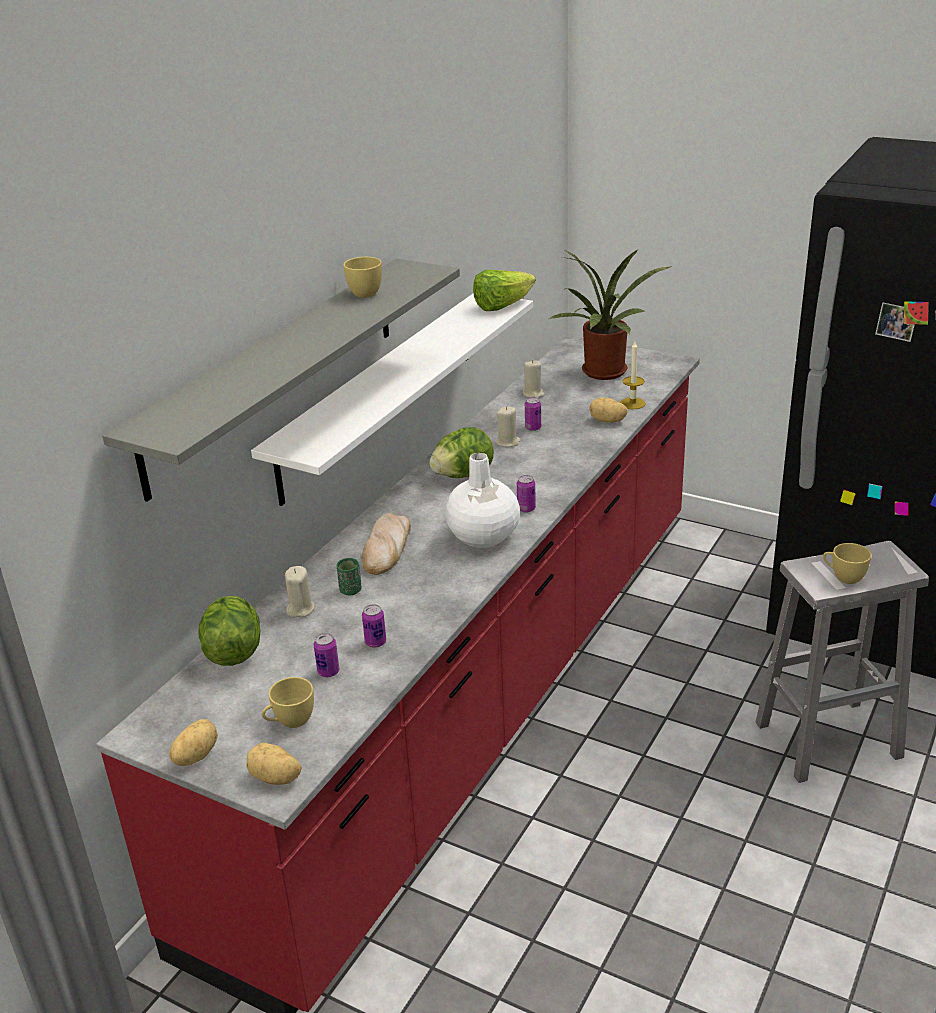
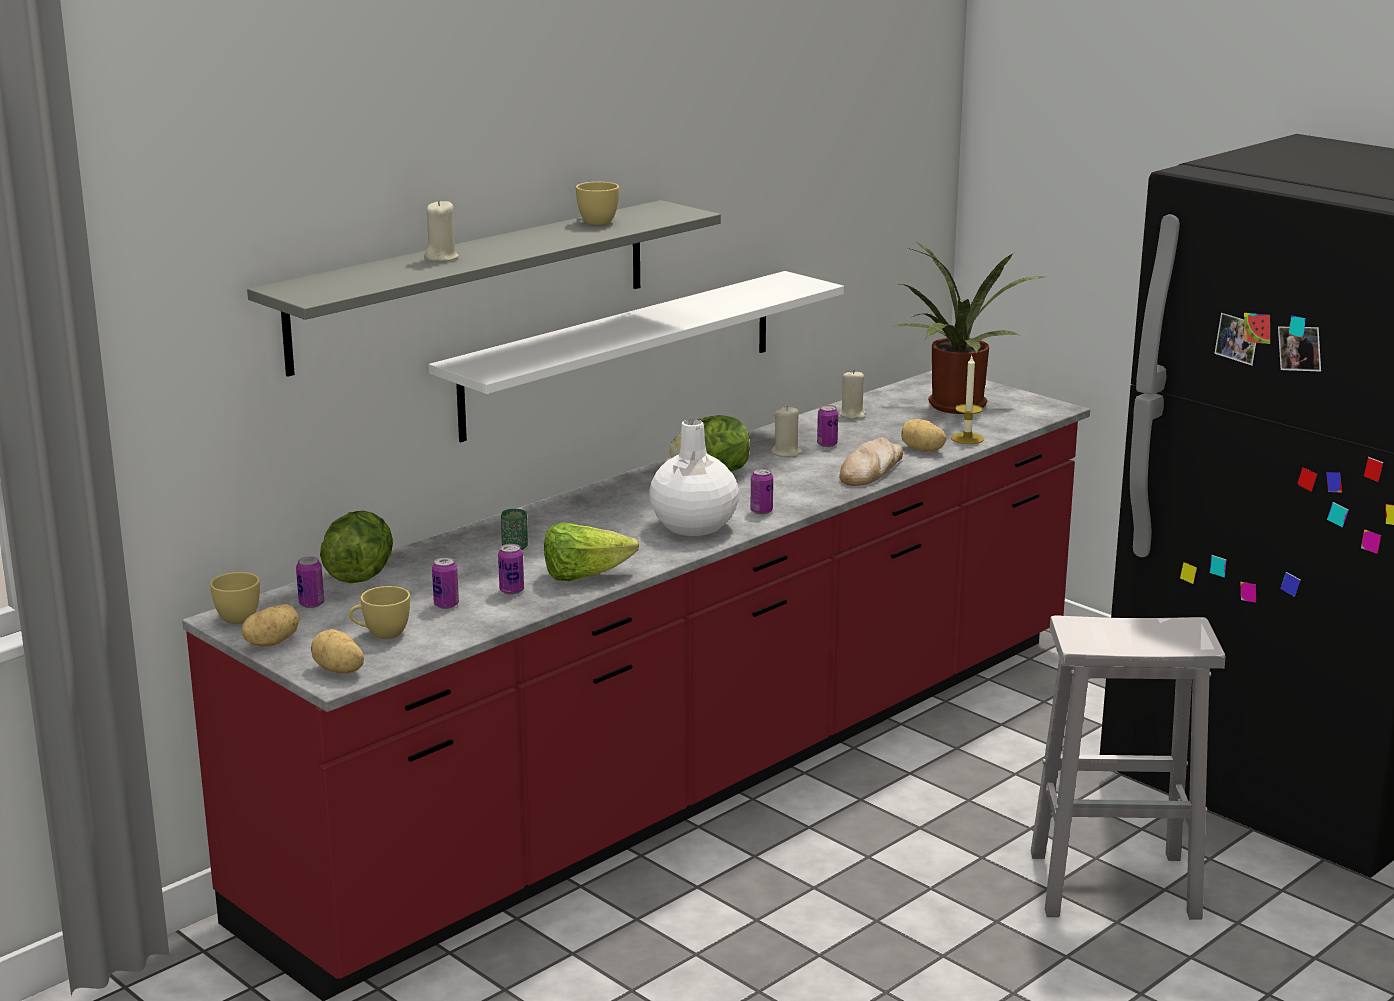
camera: 15 degrees right, 10 degrees down
beige candle [285,566,315,617] -> beige candle moved to [424,200,459,262]
bread [362,513,411,575] -> bread moved to [839,437,903,486]
lettuce [473,270,536,311] -> lettuce moved to [544,522,639,581]
yellow cup [823,543,872,584] -> yellow cup moved to [210,572,260,624]
none -> can [296,556,324,608]

